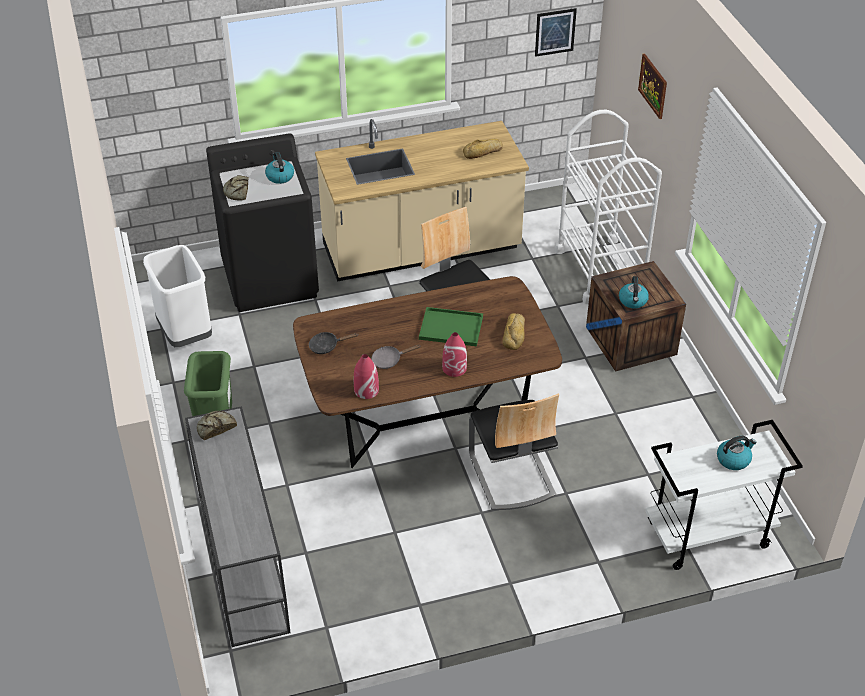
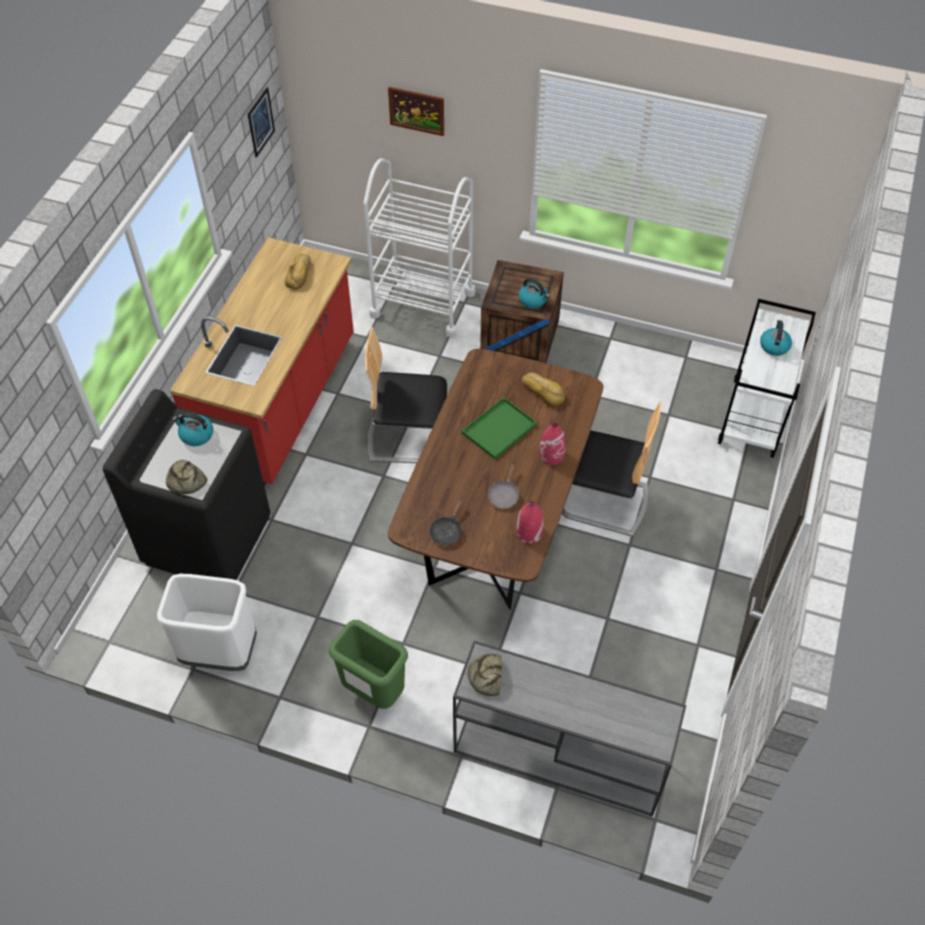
camera: 55 degrees left, 10 degrees up
beige counter [315,119,529,282] -> red counter [170,237,354,486]

